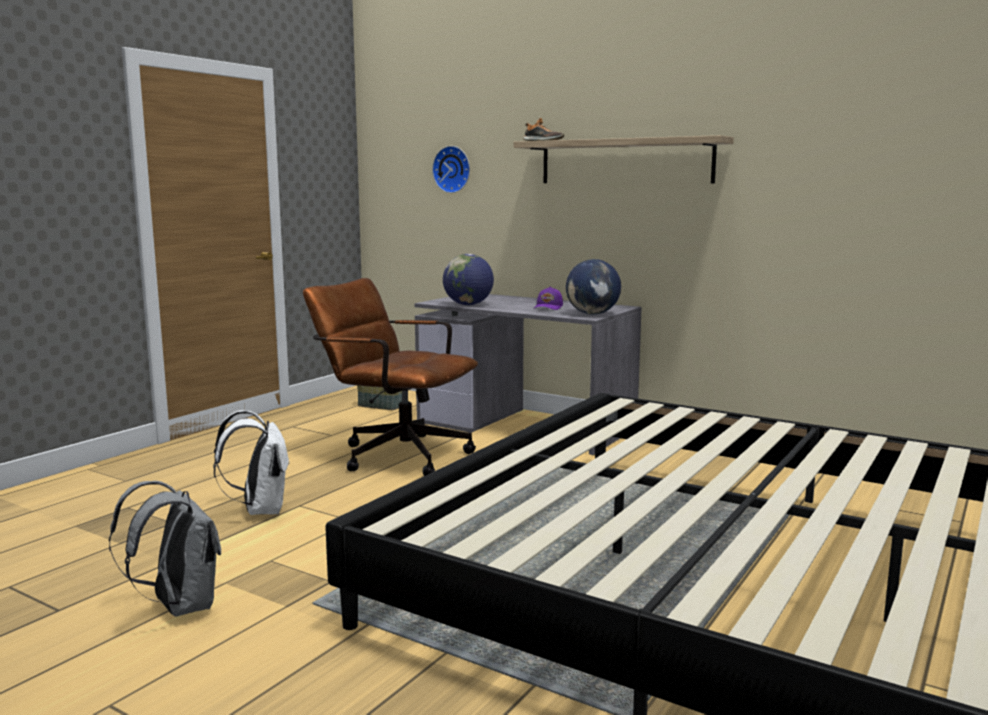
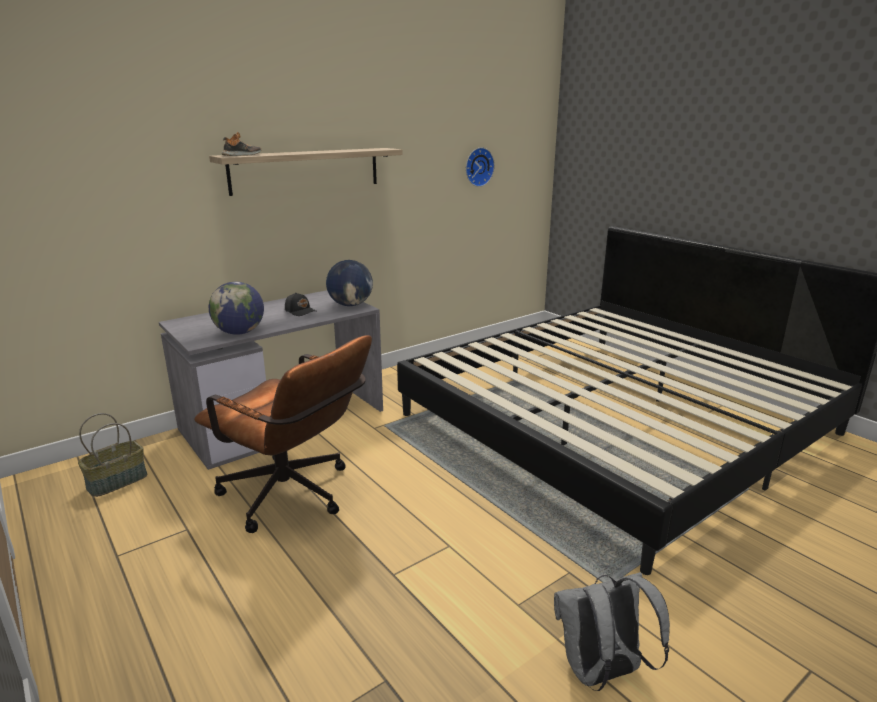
camera: 70 degrees left, 10 degrees up
white backpack [213,410,290,515] -> none
brown office chair [303,278,478,476] -> brown office chair turned 105 degrees counterclockwise [194,335,372,533]
wall clock [432,146,470,193] -> wall clock moved to [466,147,495,187]
purple cap [533,287,563,310] -> black cap [285,293,316,316]

